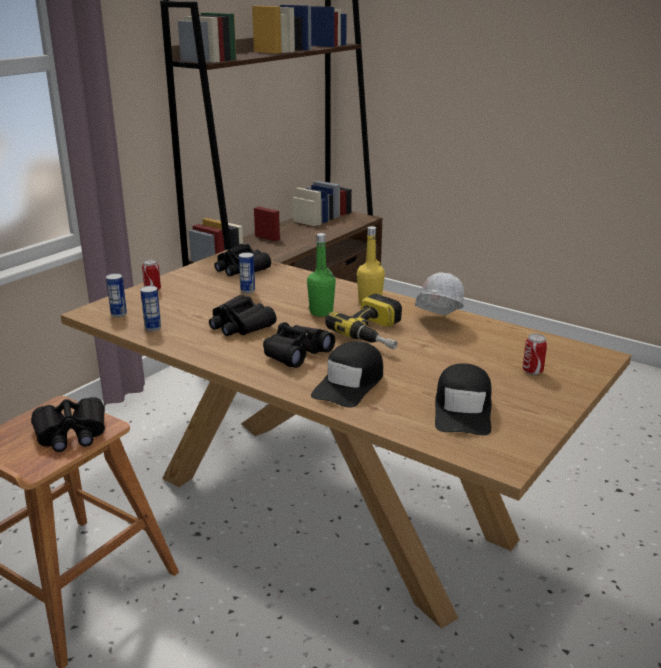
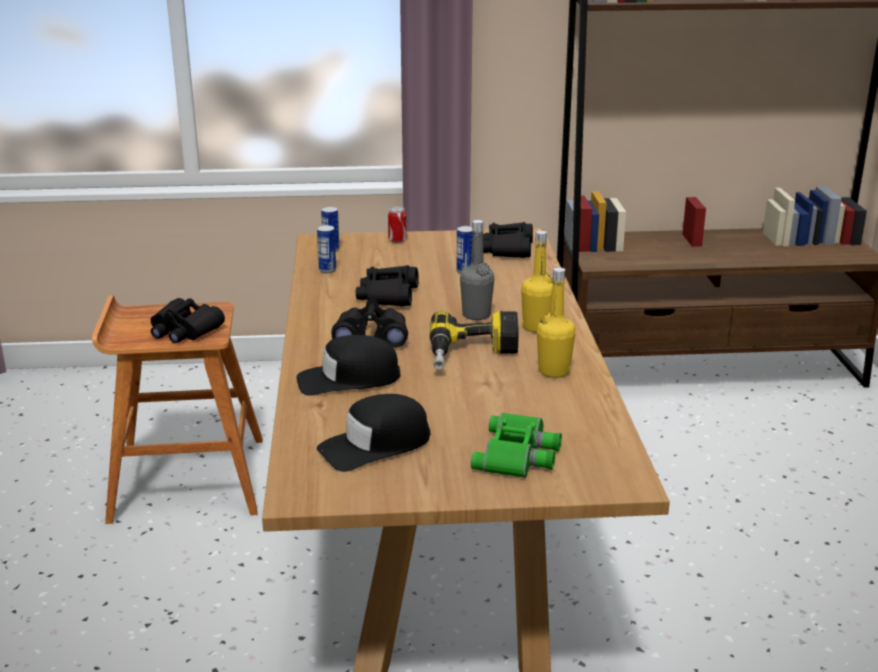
camera: 50 degrees right, 0 degrees up
green bottle [307,233,336,317] -> grey bottle [460,220,494,320]
white hard hat [415,272,464,315] -> yellow bottle [537,267,576,378]
can [523,334,547,375] -> green binoculars [471,413,562,478]

